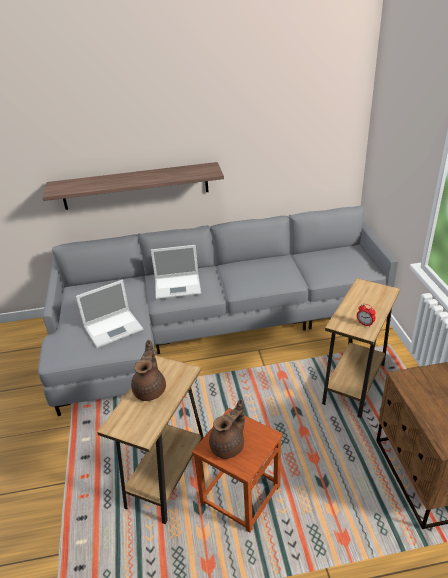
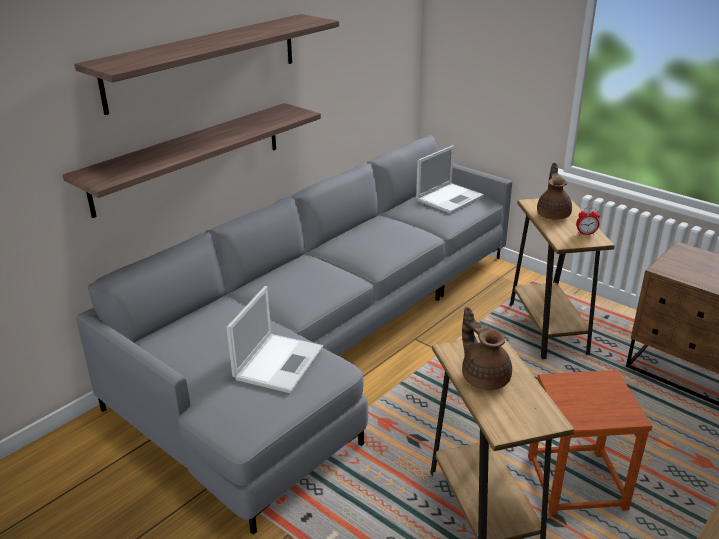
camera: 40 degrees left, 5 degrees down
laptop [151,245,201,299] -> laptop moved to [416,145,484,213]
brown teapot [209,399,245,459] -> brown teapot moved to [537,163,572,220]
none -> shelf [75,14,339,115]

